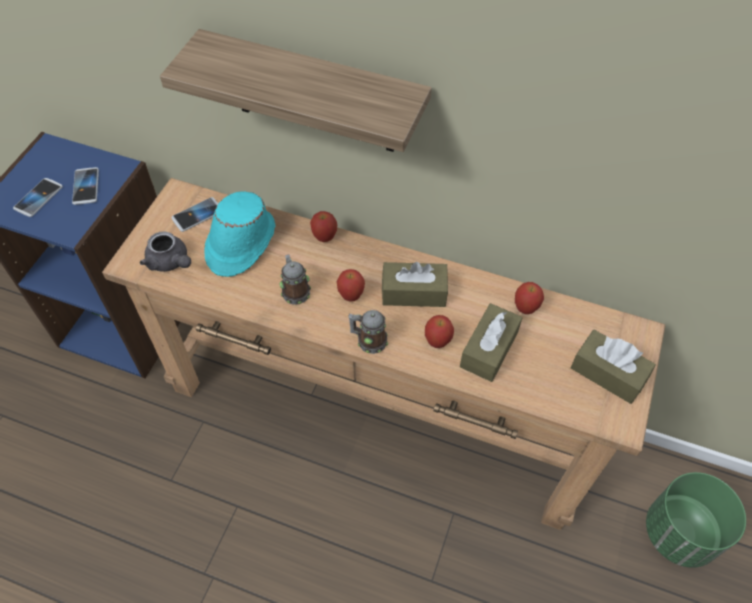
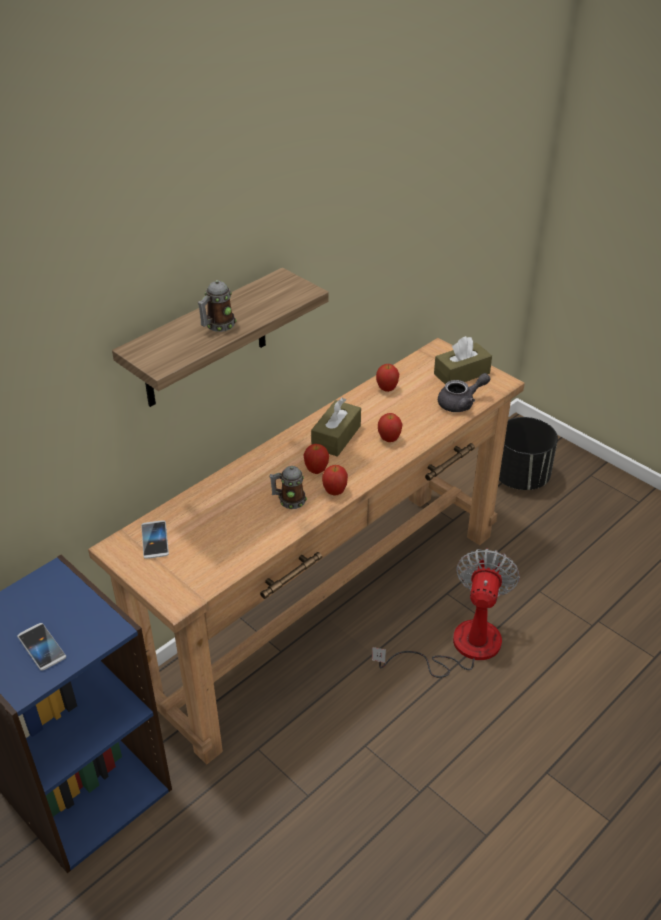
camera: 65 degrees left, 15 degrees down
phone [72,167,99,205] -> none
grey teapot [140,231,191,272] -> grey teapot moved to [438,373,490,412]
turquoise hat [204,191,275,277] -> none
apple [310,211,337,242] -> apple moved to [322,465,348,496]
mug [348,310,388,354] -> mug moved to [198,280,237,332]
brown tissue box [460,303,522,382] -> none
green planter [646,472,746,568] -> black planter [499,417,558,490]
none -> fan [372,549,520,678]

